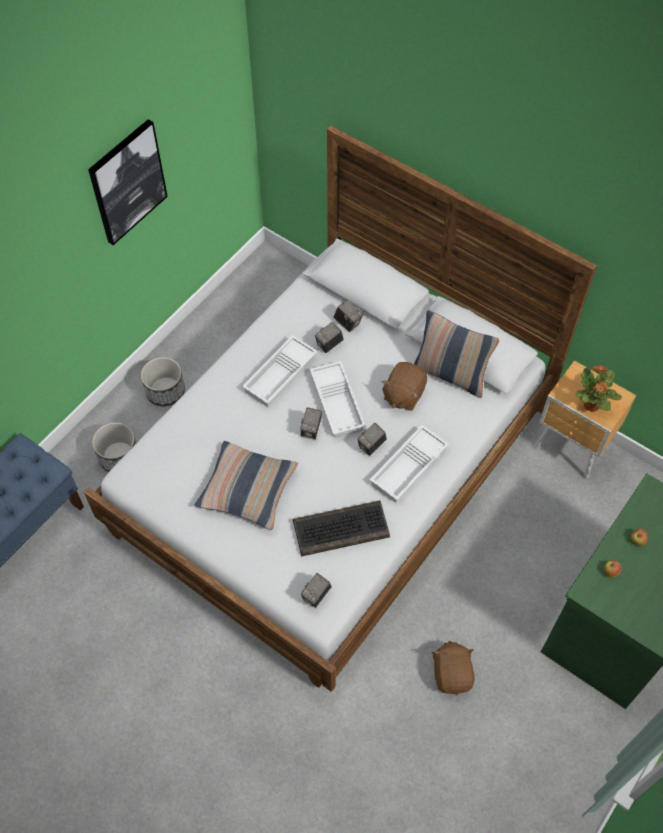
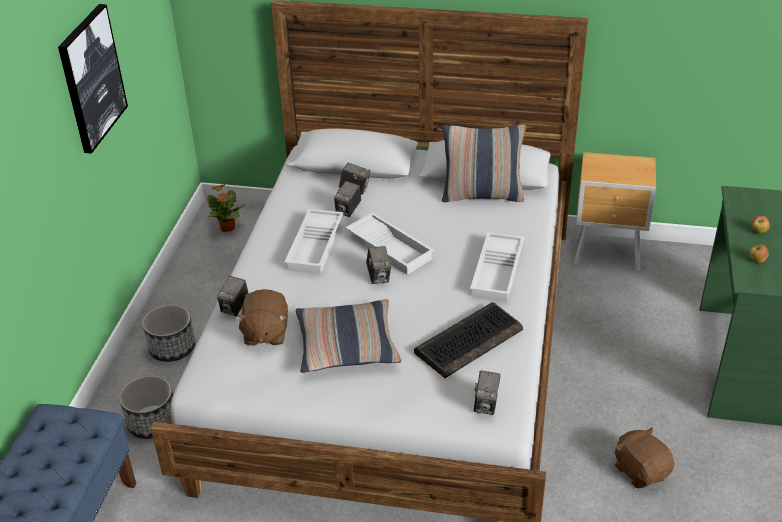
camera: 25 degrees left, 20 degrees down
camera [358,423,387,456] -> camera moved to [217,276,249,316]
brown plush toy [382,362,427,411] -> brown plush toy moved to [235,289,288,346]
potted plant [576,365,622,412] -> potted plant moved to [207,184,246,232]

